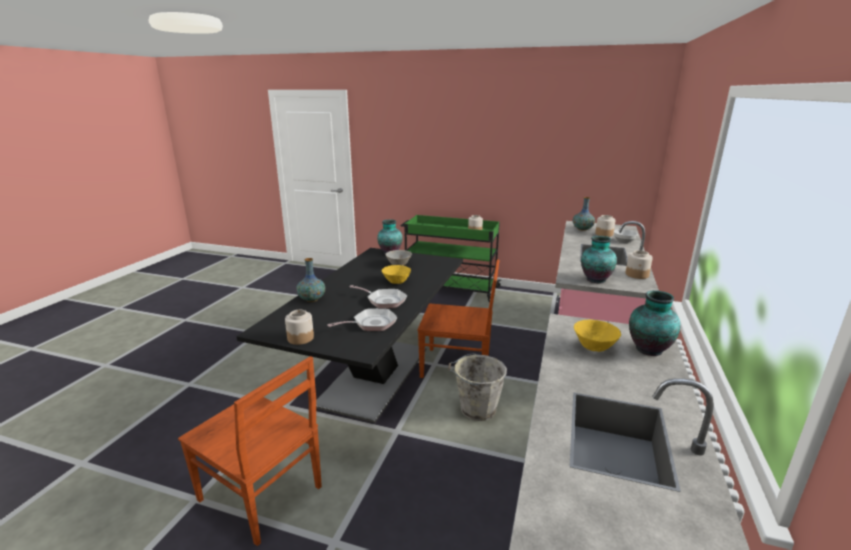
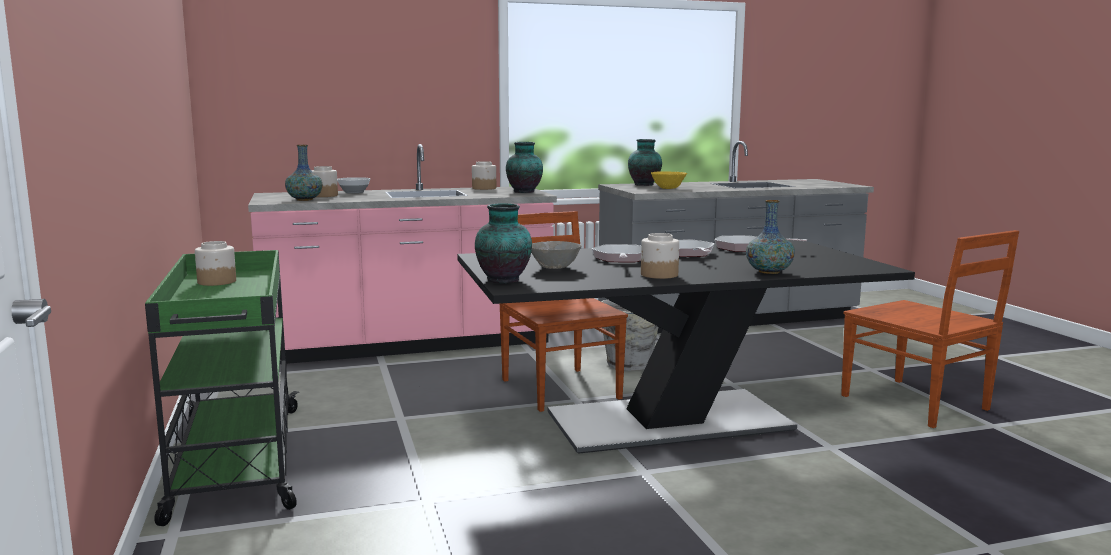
camera: 125 degrees left, 10 degrees down
brown chair [178,356,322,546] -> brown chair turned 150 degrees clockwise [841,230,1019,428]
jar [285,310,314,345] -> jar moved to [641,233,679,279]
yellow bowl [382,265,411,284] -> frying pan [591,244,641,262]

